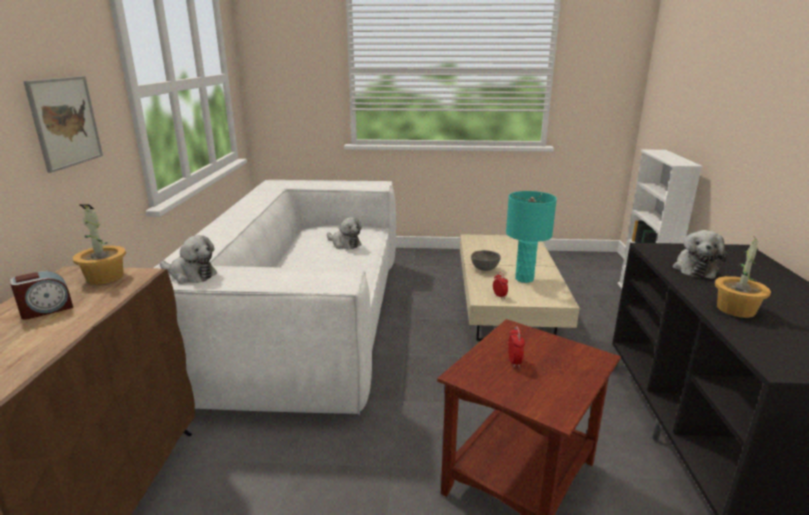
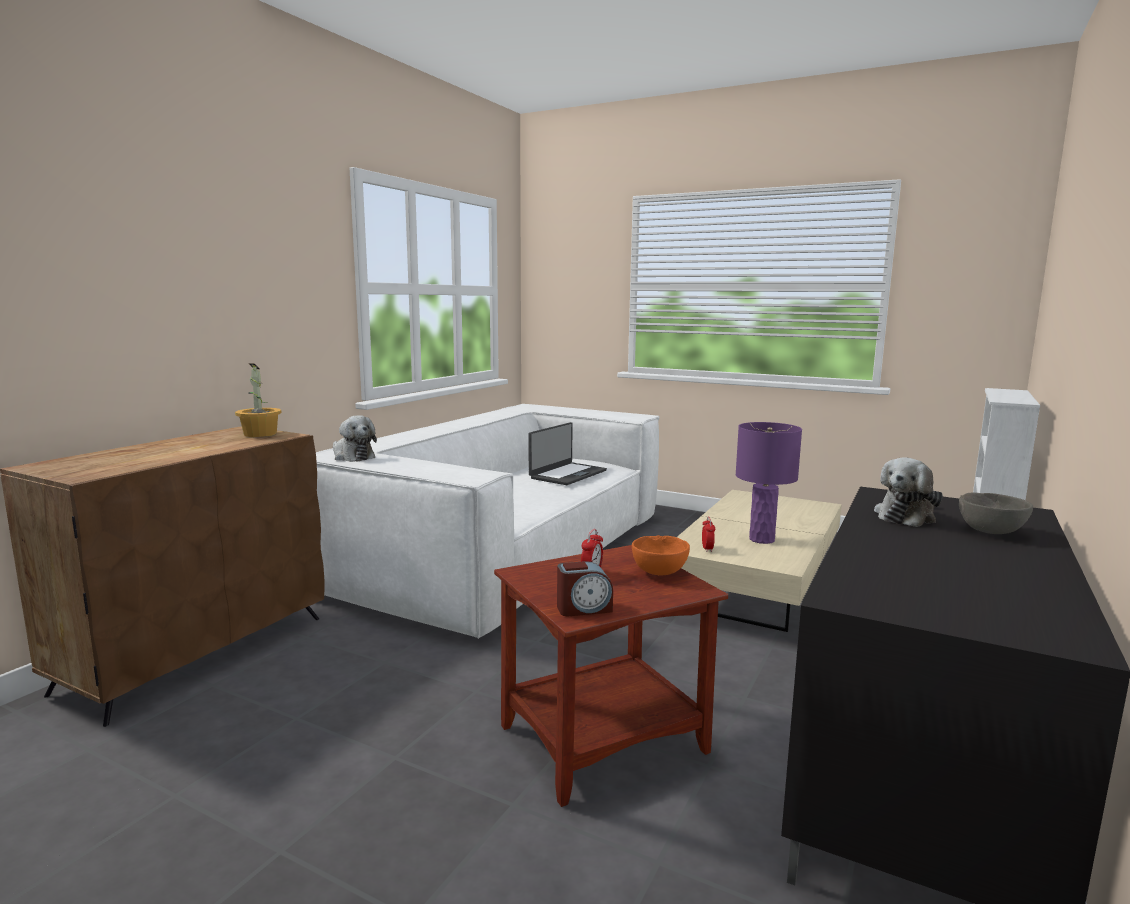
camera: 25 degrees right, 10 degrees down
alarm clock [10,271,73,320] -> alarm clock moved to [557,561,613,616]
picture [23,76,103,173] -> none
plush toy [327,217,362,250] -> laptop [529,422,607,485]
grey bowl [471,250,501,271] -> grey bowl moved to [959,492,1033,534]
turquoise table lamp [506,191,557,283] -> purple table lamp [735,422,802,544]
potted plant [715,238,771,318] -> none
none -> orange bowl [632,535,690,576]

